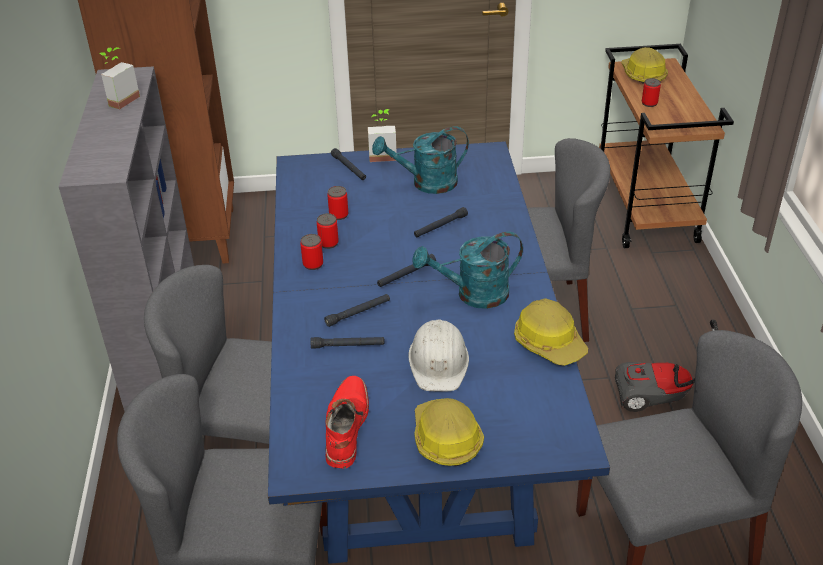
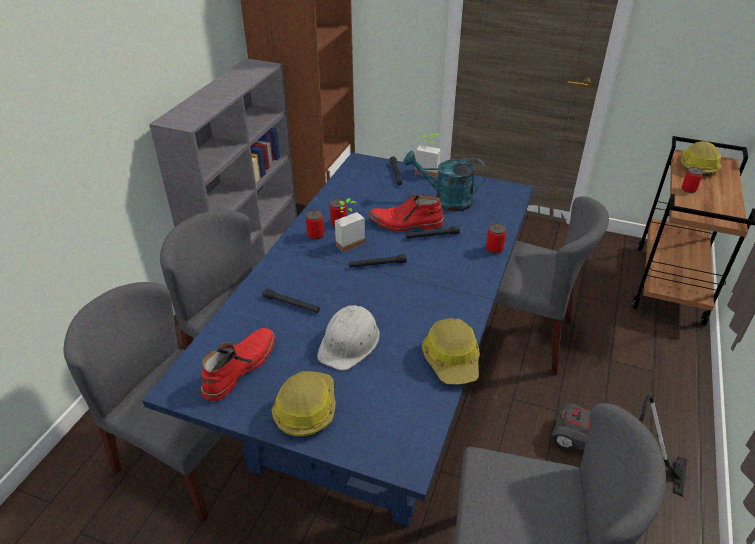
camera: 25 degrees right, 0 degrees up
potted plant [100,47,140,109] -> potted plant moved to [335,198,365,252]
black flashlight [324,294,390,327] -> none
can [327,186,348,220] -> can moved to [486,223,506,254]
turquoise watering can [413,232,523,309] -> none
none -> red boot [369,193,444,231]

